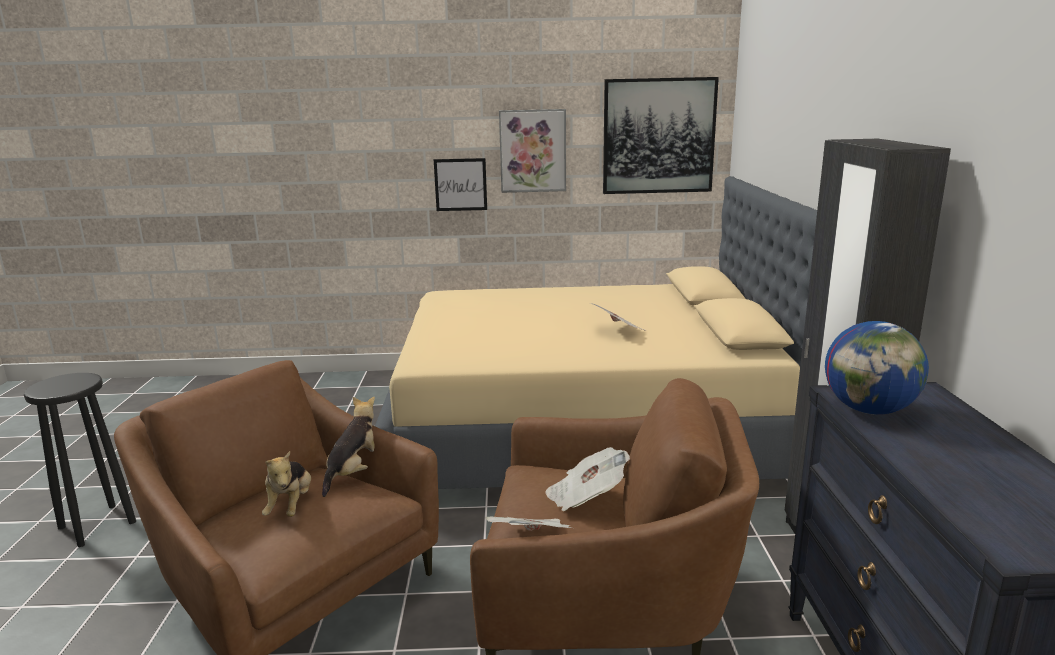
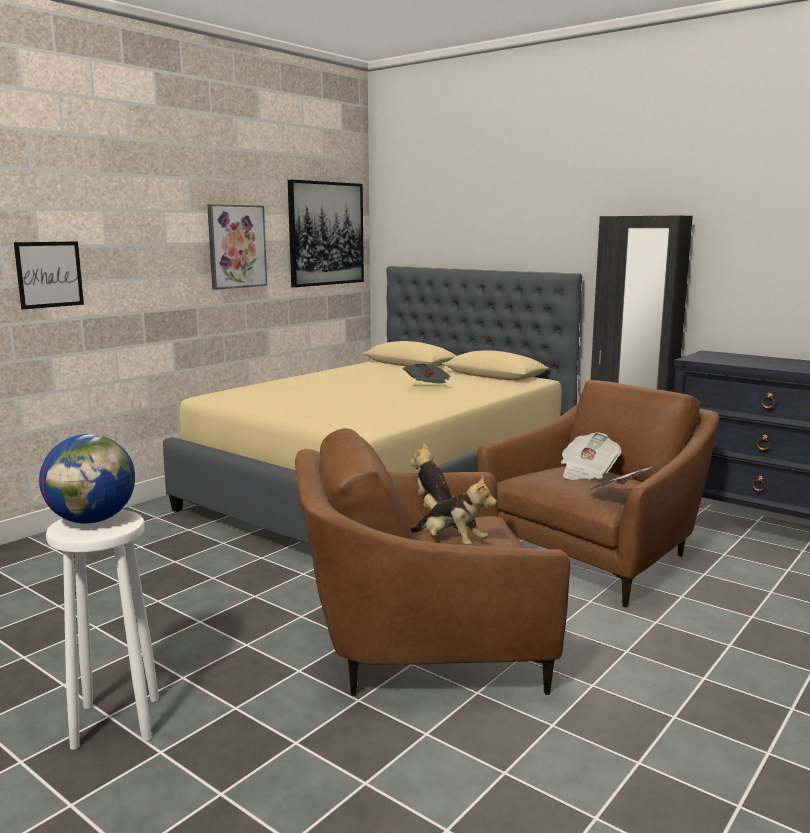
camera: 50 degrees left, 5 degrees down
black stool [24,373,136,547] -> white stool [46,510,159,750]
picture [434,158,487,211] -> picture moved to [14,241,84,309]
globe [825,321,929,414] -> globe moved to [39,434,135,524]

